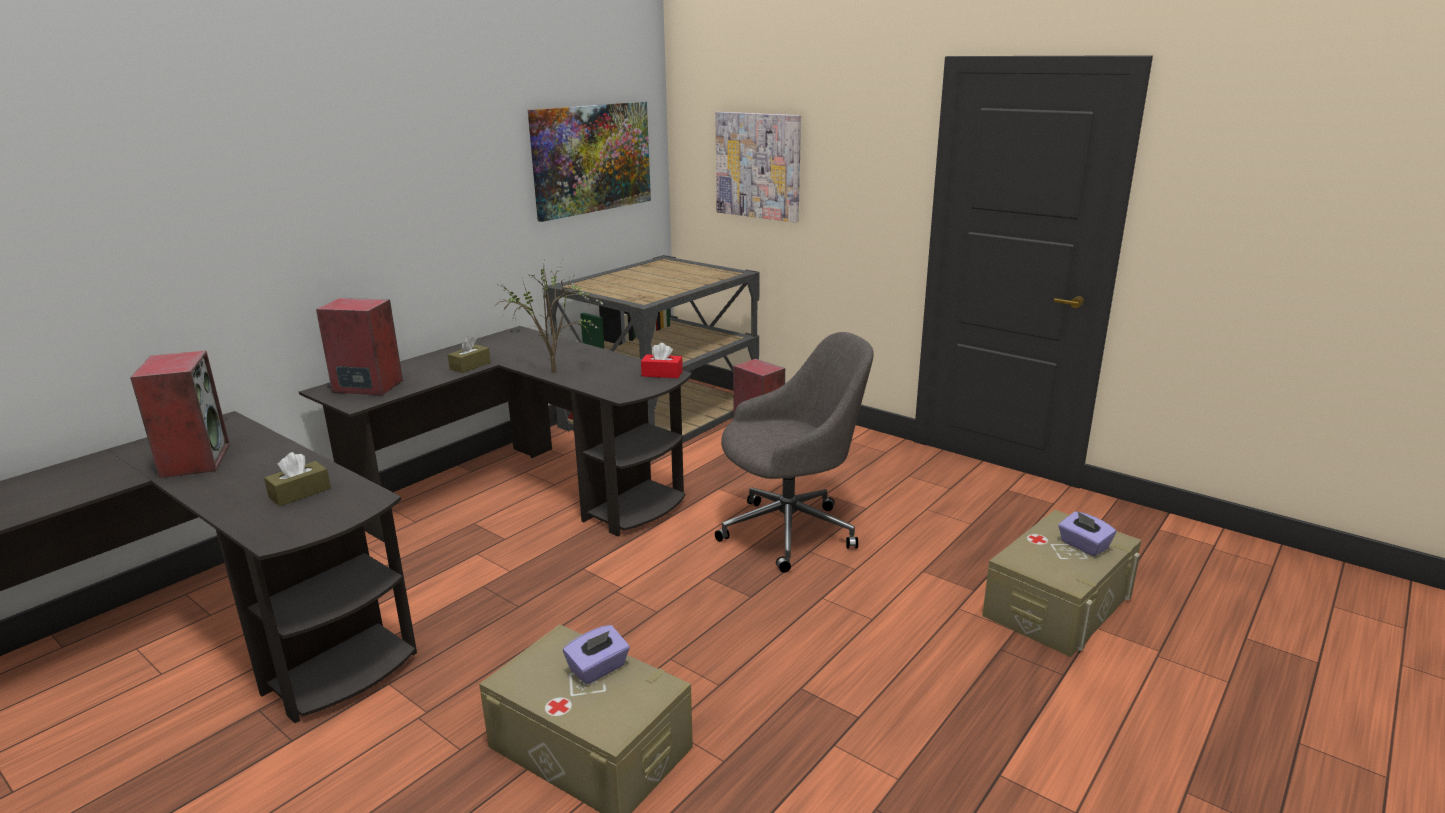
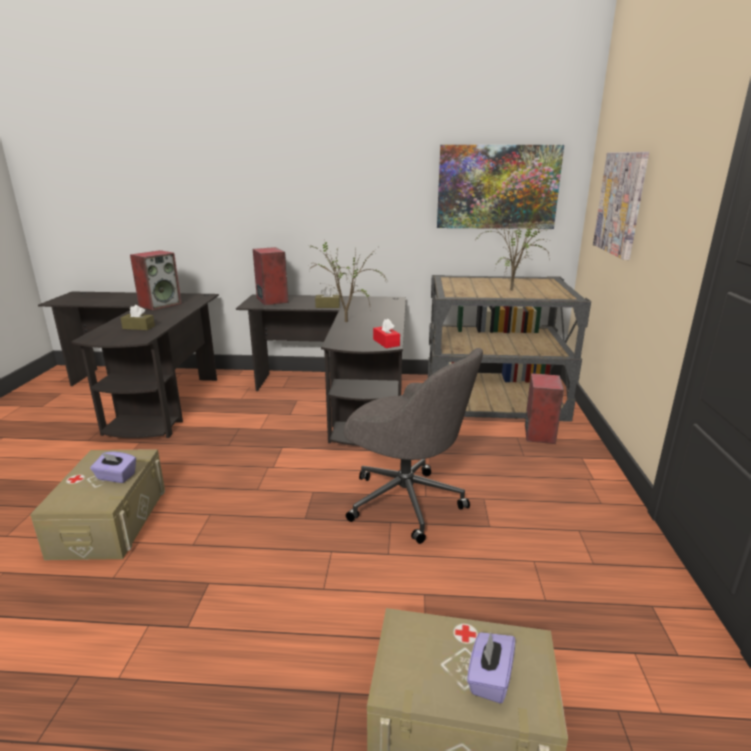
camera: 55 degrees right, 0 degrees up
none -> potted plant [475,204,550,290]

